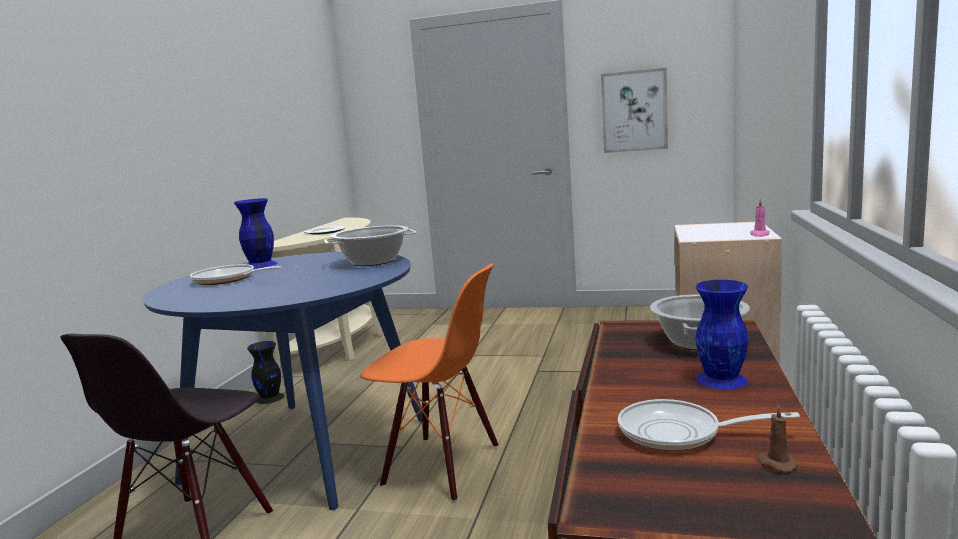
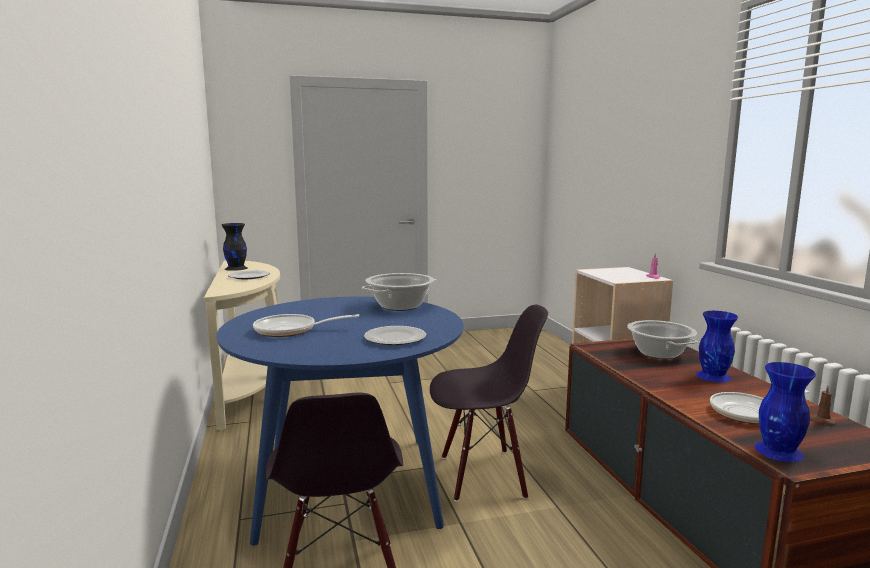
camera: 30 degrees left, 0 degrees up
blue vase [234,198,277,269] -> blue vase moved to [755,362,816,462]
black vase [247,341,284,404] -> black vase moved to [222,223,248,271]
orange chair [360,263,499,502] -> black chair [430,305,548,502]
picture [601,68,668,153] -> none
none -> plate [364,326,426,345]

